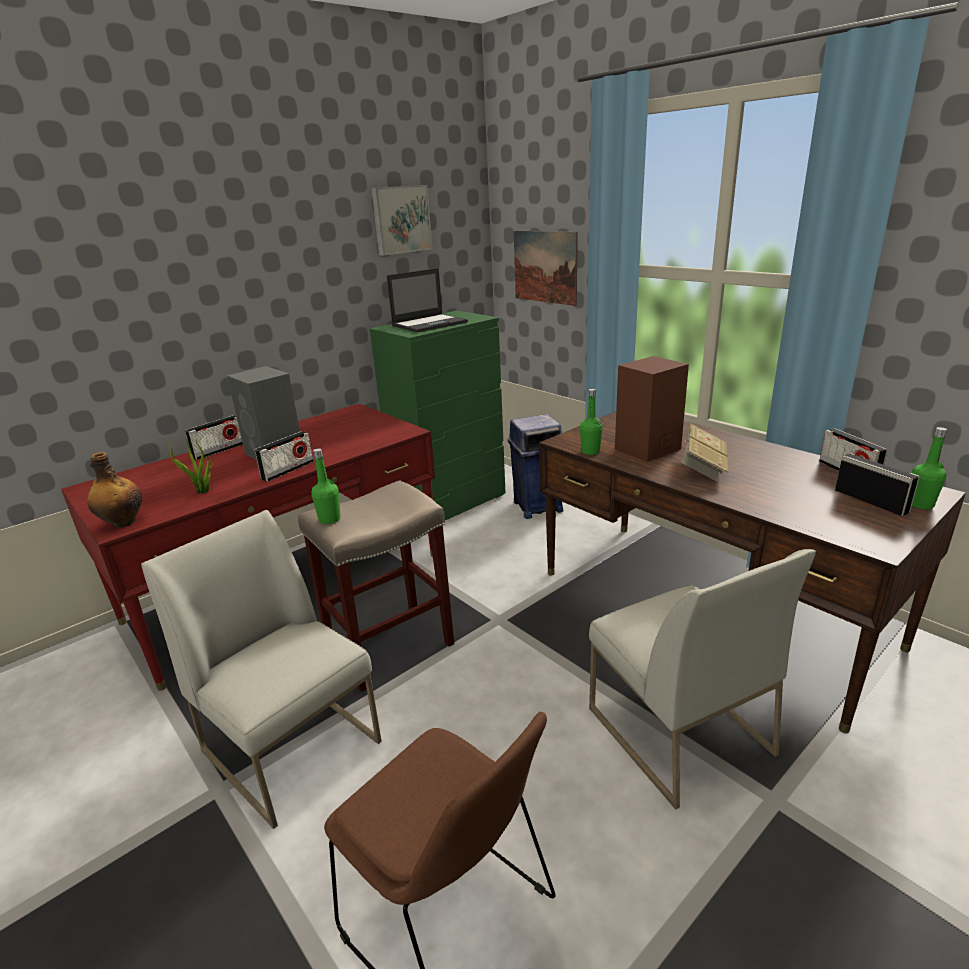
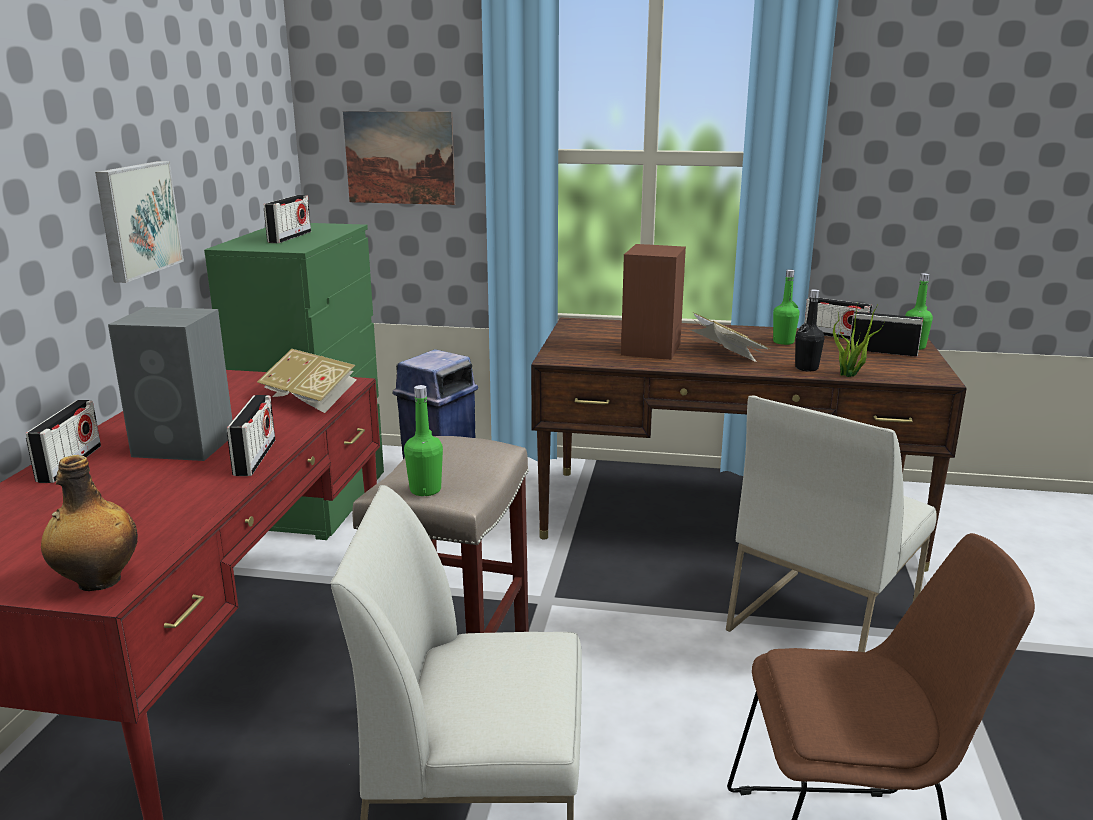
camera: 40 degrees left, 5 degrees down
potted plant [165,433,215,494] -> potted plant moved to [833,306,885,377]
picture [371,185,432,256] -> picture moved to [95,161,184,283]
laptop [387,268,468,333] -> radio [264,195,311,243]
green bottle [580,389,603,455] -> green bottle moved to [773,269,800,345]
white chair [589,549,816,810] -> white chair turned 105 degrees clockwise [726,396,937,652]
none -> book [257,349,356,413]
none -> black bottle [795,289,824,371]

